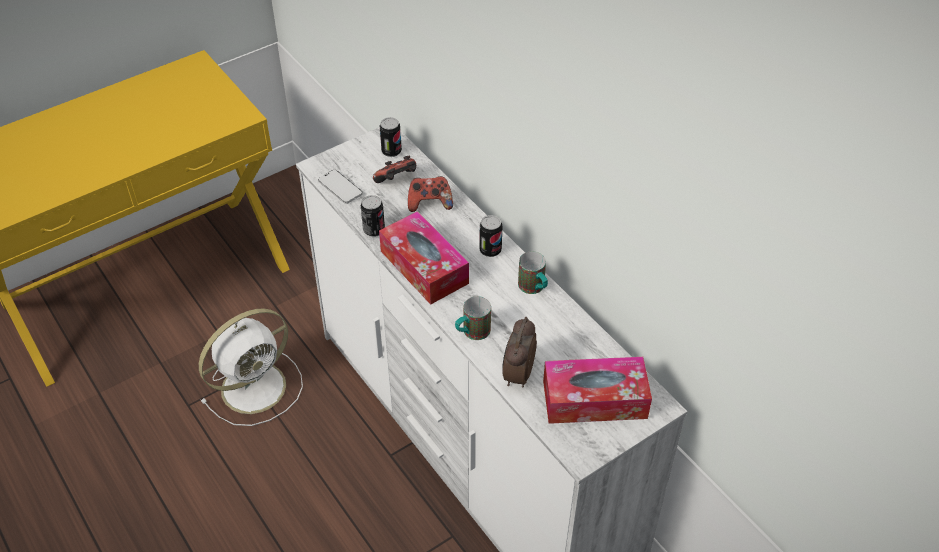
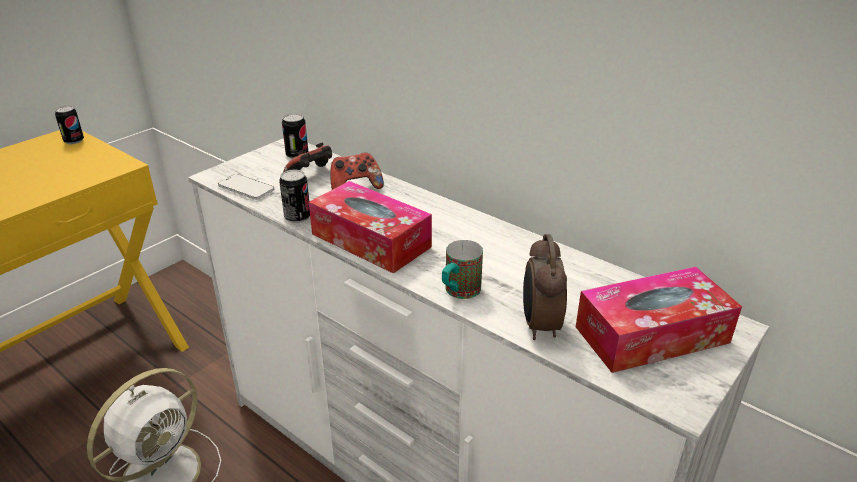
camera: 15 degrees left, 15 degrees down
can [479,215,502,257] -> can moved to [55,106,84,144]
mug [518,251,548,294] -> none

